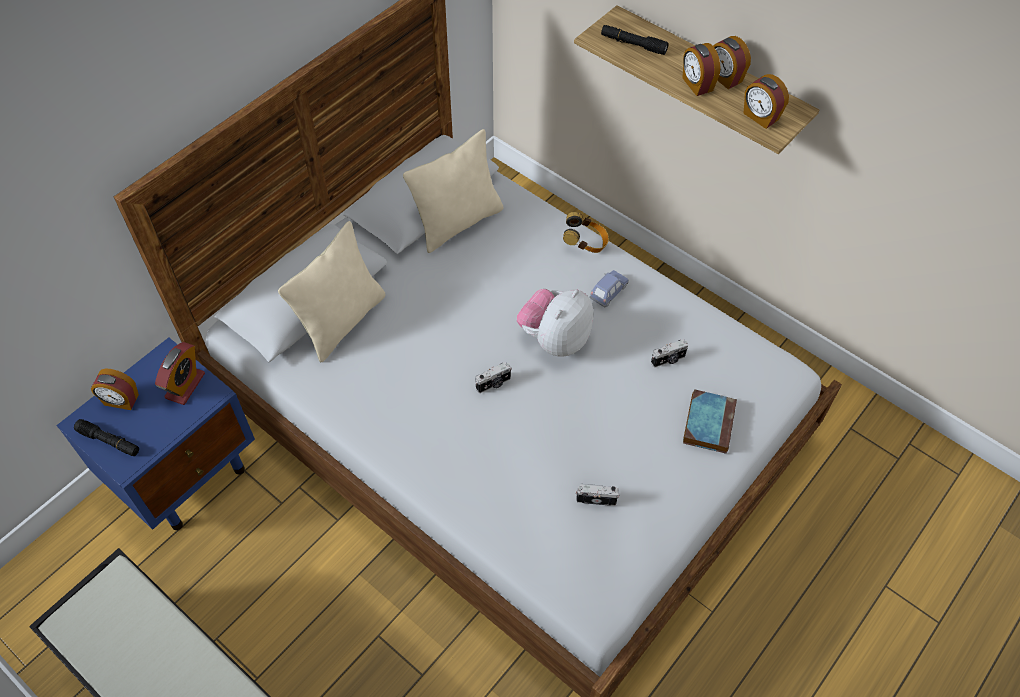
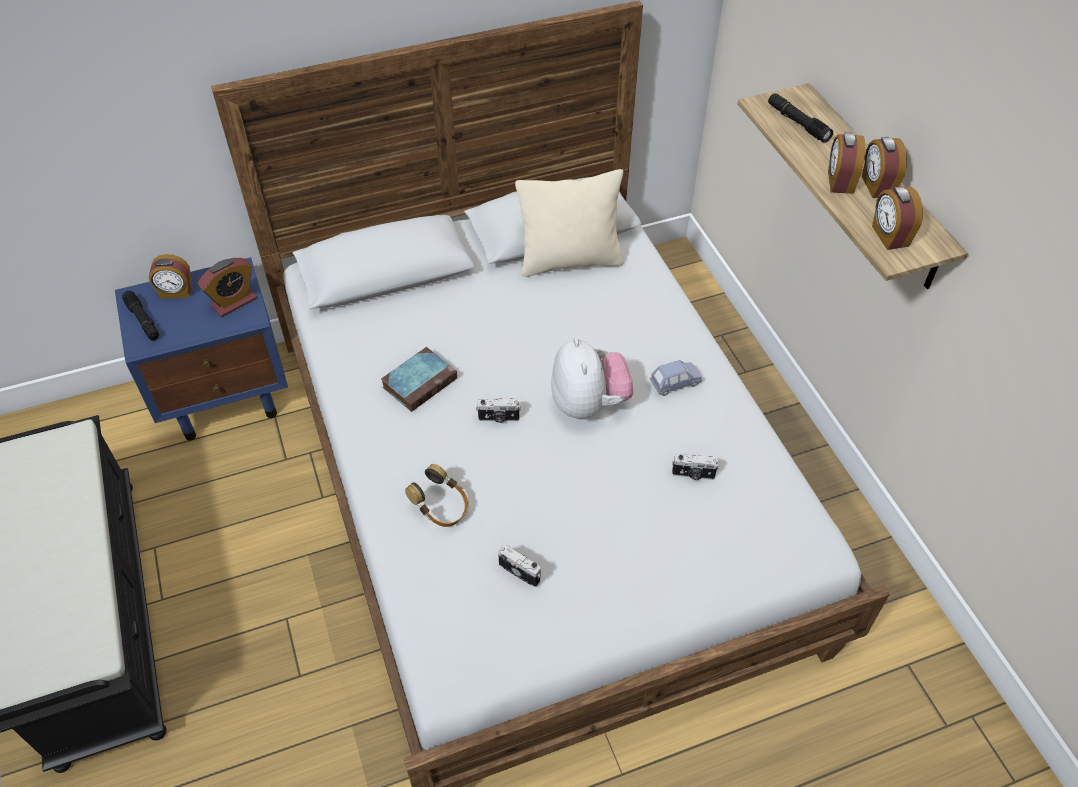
camera: 30 degrees right, 5 degrees down
alarm clock [91,369,139,410] -> alarm clock turned 45 degrees counterclockwise [149,254,192,299]
beige pillow [278,221,386,363] -> none
plush toy [517,289,593,357] -> plush toy turned 105 degrees clockwise [551,338,633,419]
headphones [563,212,609,253] -> headphones moved to [405,464,469,527]
book [683,389,737,454] -> book moved to [381,347,457,412]

